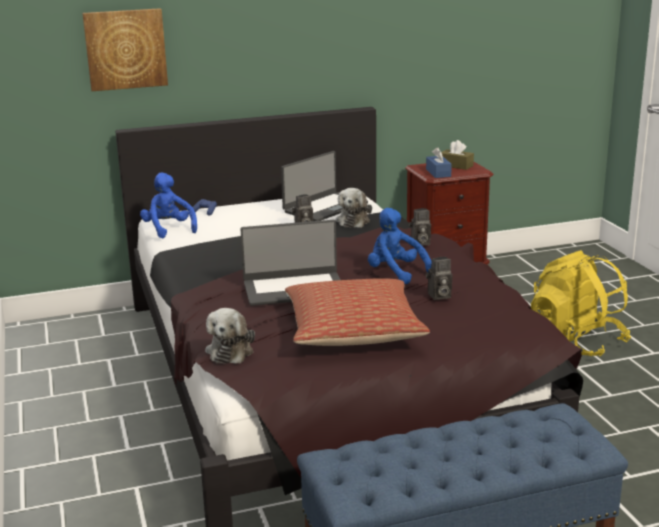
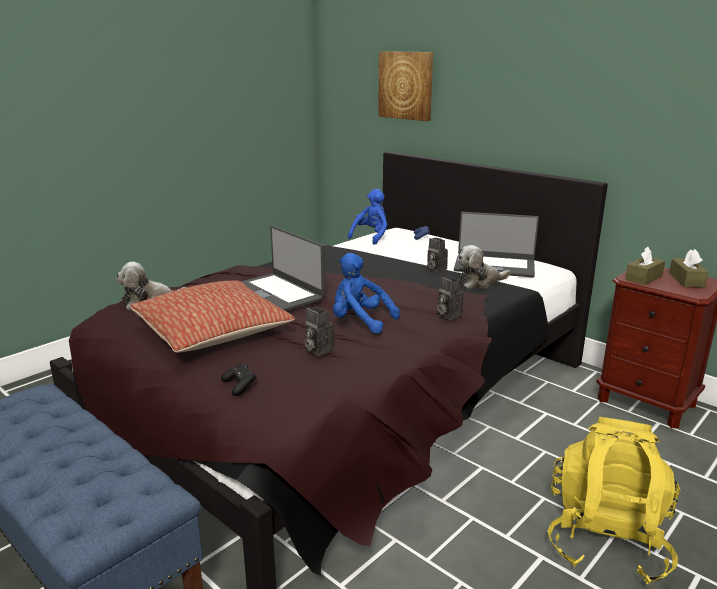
camera: 60 degrees right, 0 degrees up
blue plush toy [368,208,432,284] -> blue plush toy turned 75 degrees counterclockwise [333,253,400,334]
blue tissue box [426,147,452,178] -> brown tissue box [625,247,665,285]
none -> black game controller [221,363,257,396]

